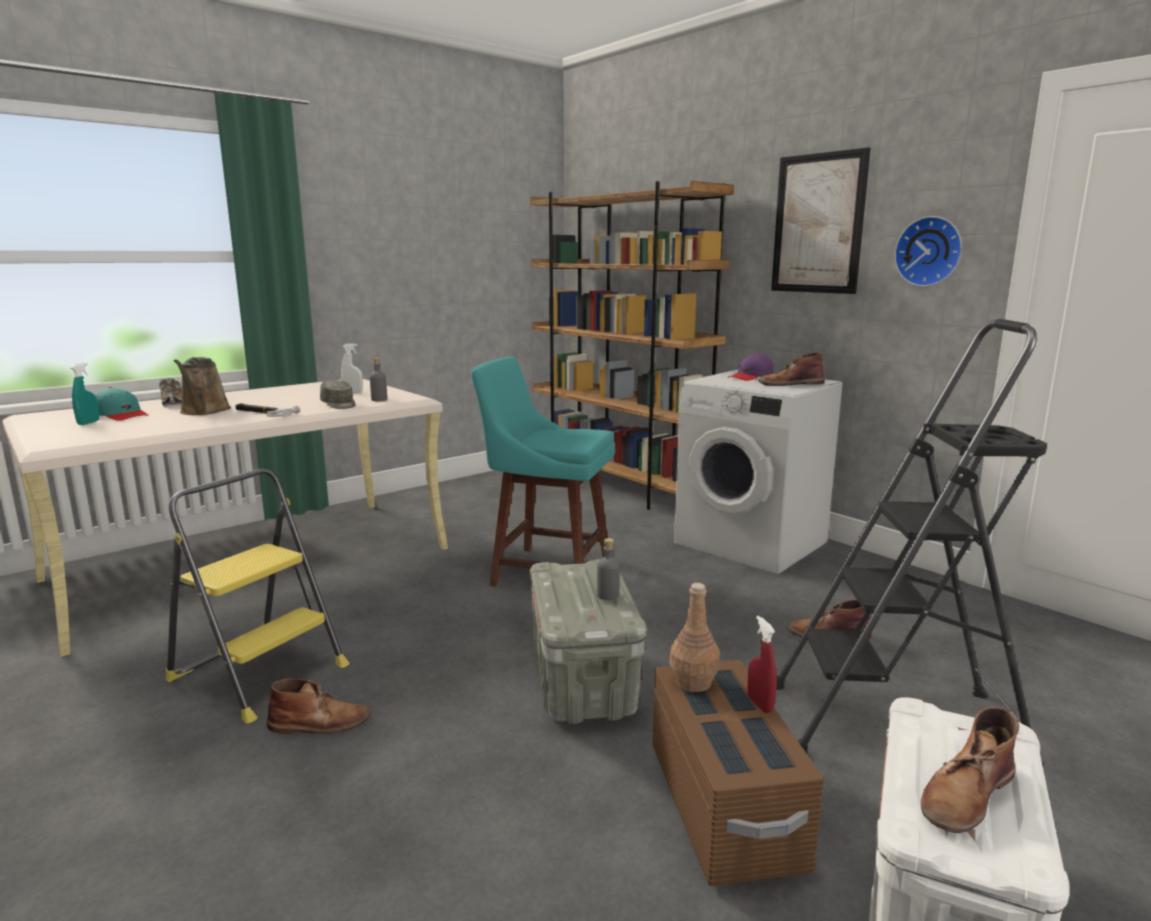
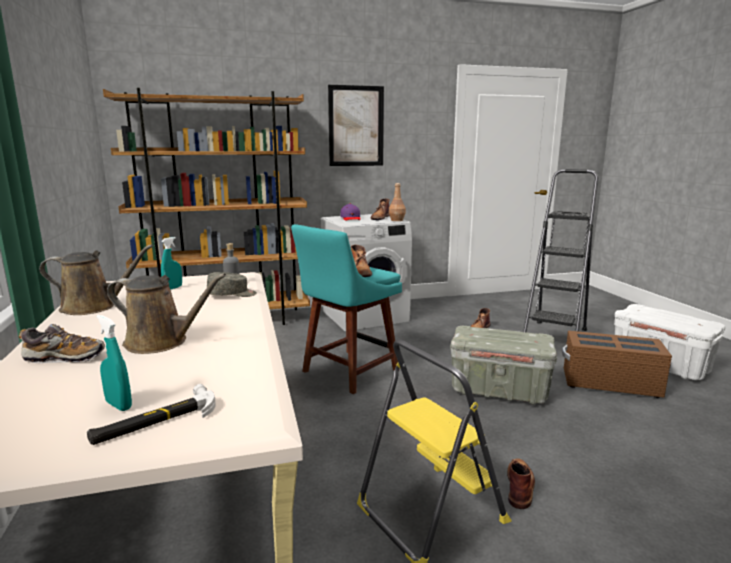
camera: 65 degrees left, 0 degrees up
turquoise cap [95,387,149,421] -> none
hammer [236,403,300,417] -> hammer moved to [87,384,216,445]
white spray bottle [341,344,363,393] -> turquoise spray bottle [161,237,182,290]
grey bottle [597,538,620,600] -> none
brown bottle [669,583,720,692] -> brown bottle moved to [389,183,406,221]
red spray bottle [747,616,777,713] -> none
wall clock [894,216,962,287] -> none
brown boot [921,707,1019,833] -> brown boot moved to [351,245,372,277]
none -> brown watering can [39,244,153,315]

